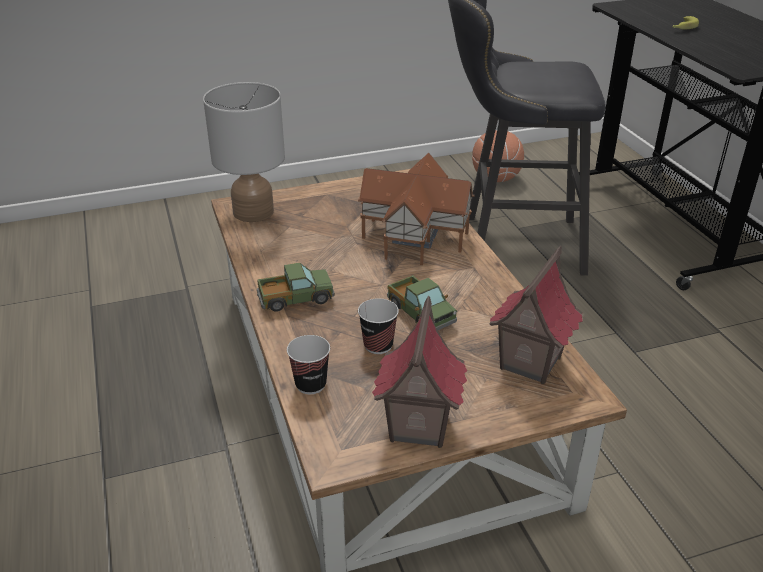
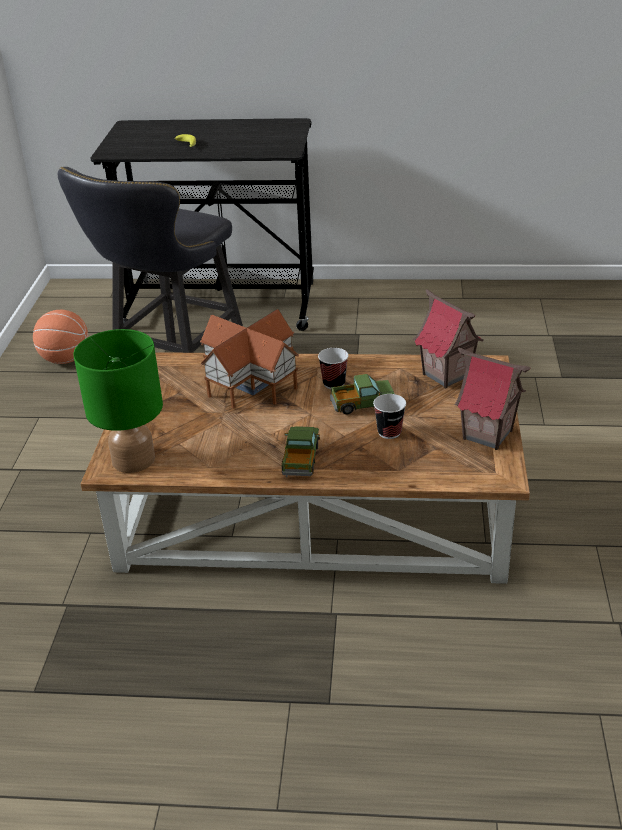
camera: 65 degrees left, 0 degrees up
grey table lamp [203,82,285,222] -> green table lamp [73,329,163,473]
cup [287,335,330,394] -> cup moved to [318,348,349,389]

